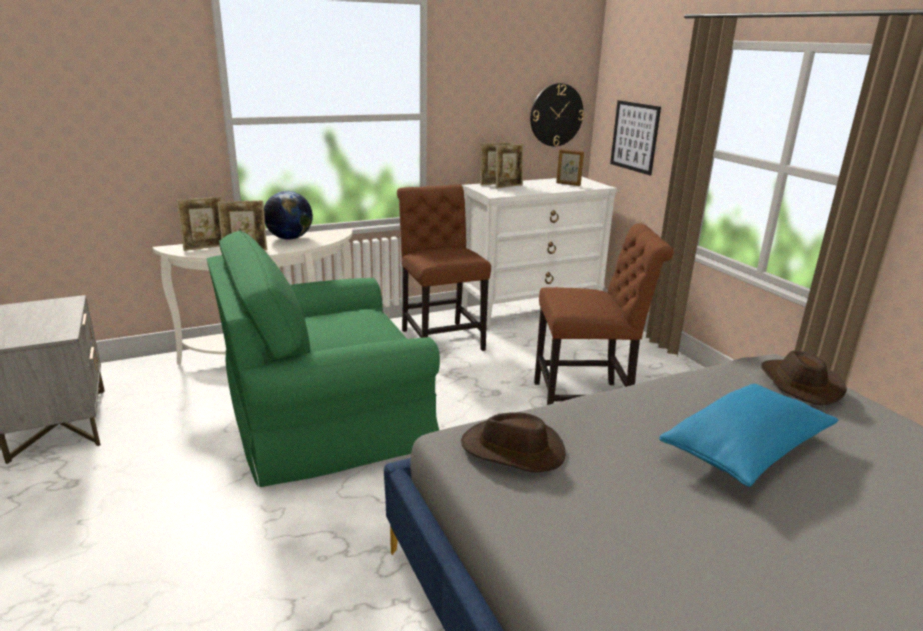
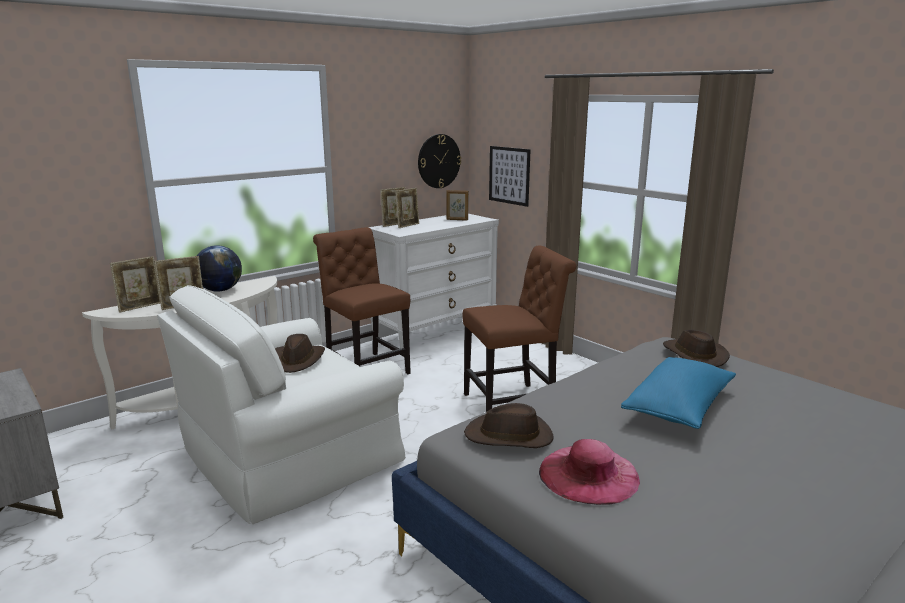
camera: 15 degrees left, 5 degrees down
green armchair [207,230,440,487] -> white armchair [157,285,406,524]
none -> brown hat [275,334,325,373]
none -> pink hat [539,439,640,505]

